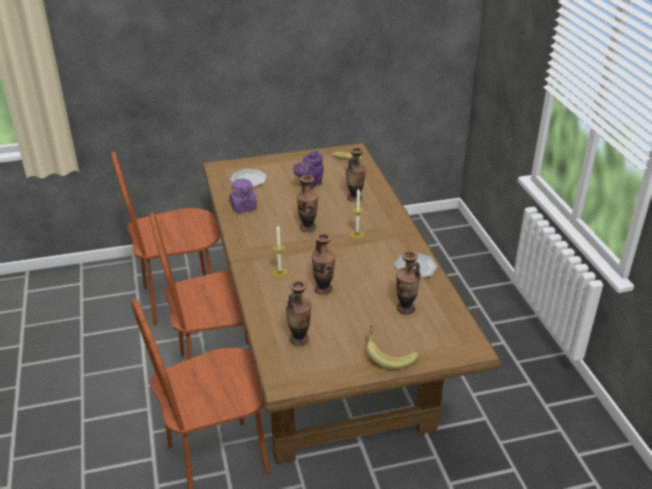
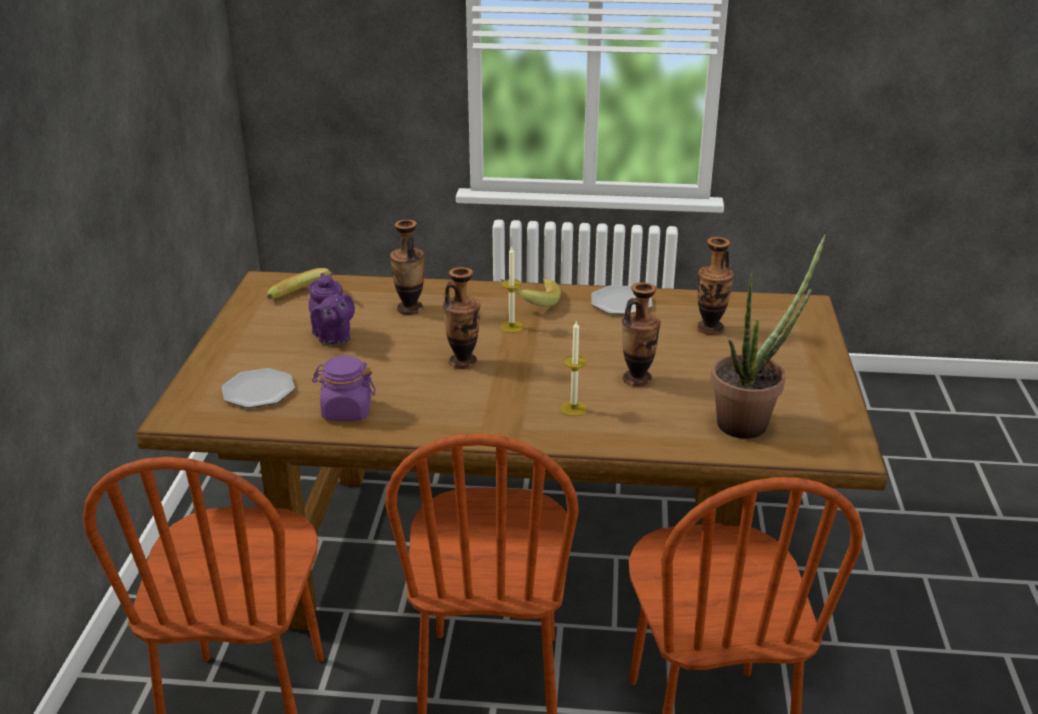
camera: 70 degrees left, 5 degrees down
vase [285,280,311,346] -> potted plant [711,234,826,439]
banana [366,325,418,369] -> banana moved to [501,279,561,306]

